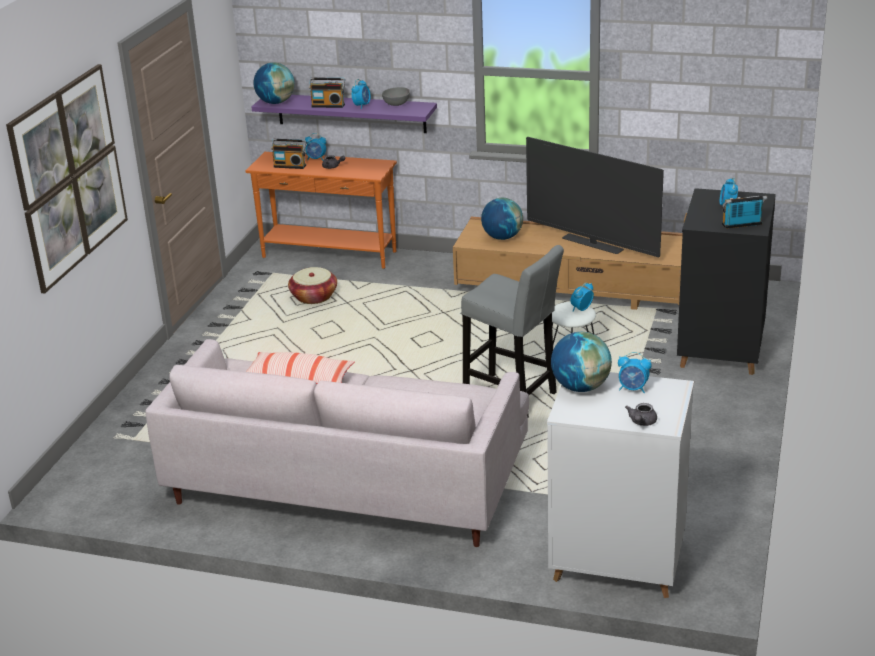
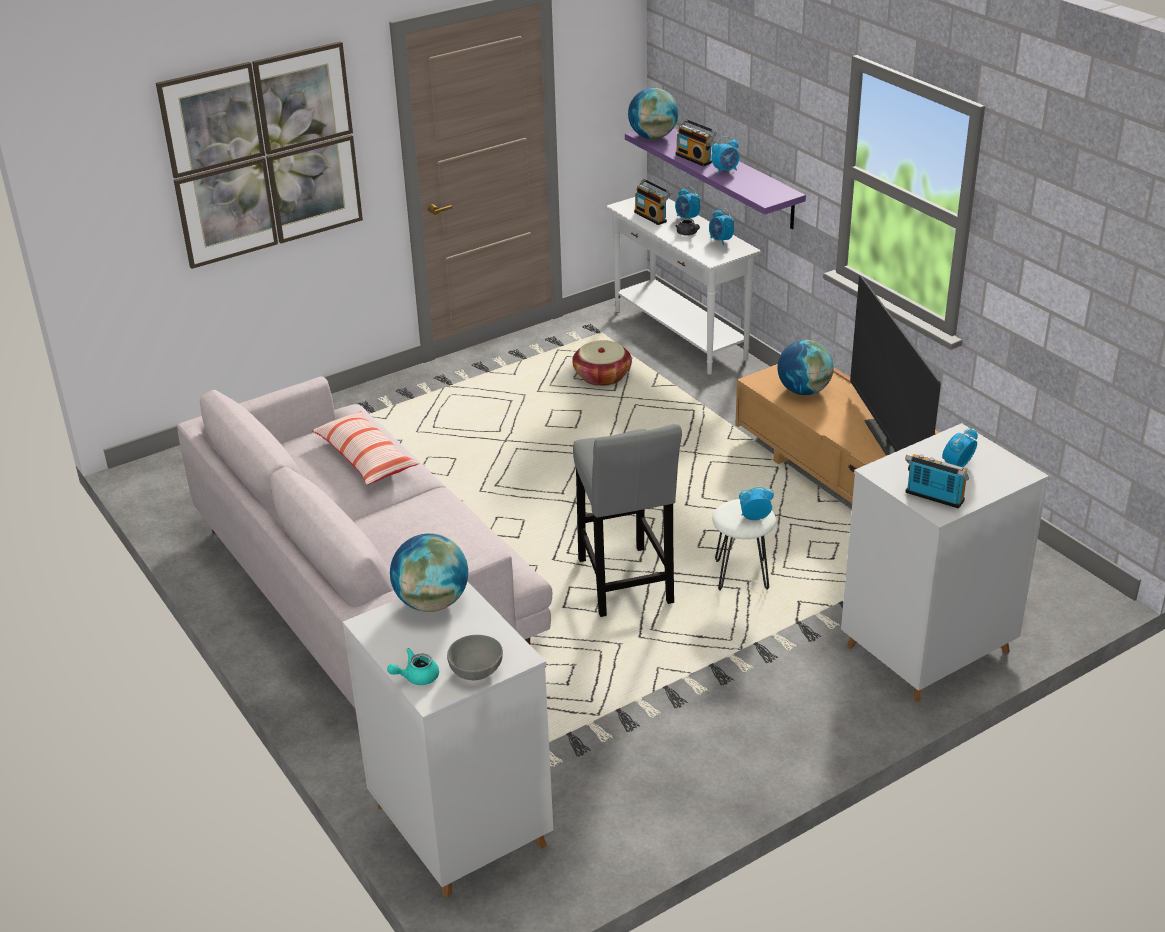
camera: 40 degrees right, 5 degrees up
orange console table [245,152,397,269] -> white console table [606,197,762,375]
grey bowl [382,87,410,106] -> grey bowl moved to [447,635,503,680]
alarm clock [618,352,652,393] -> alarm clock moved to [709,208,734,245]
grey teapot [625,403,657,426] -> turquoise teapot [387,648,439,685]
black dresser [677,188,776,375] -> white dresser [841,423,1049,702]

